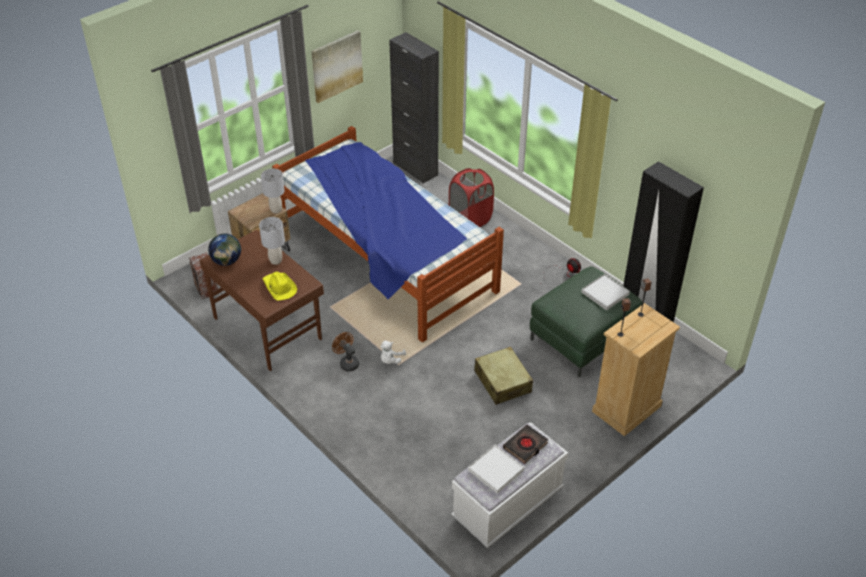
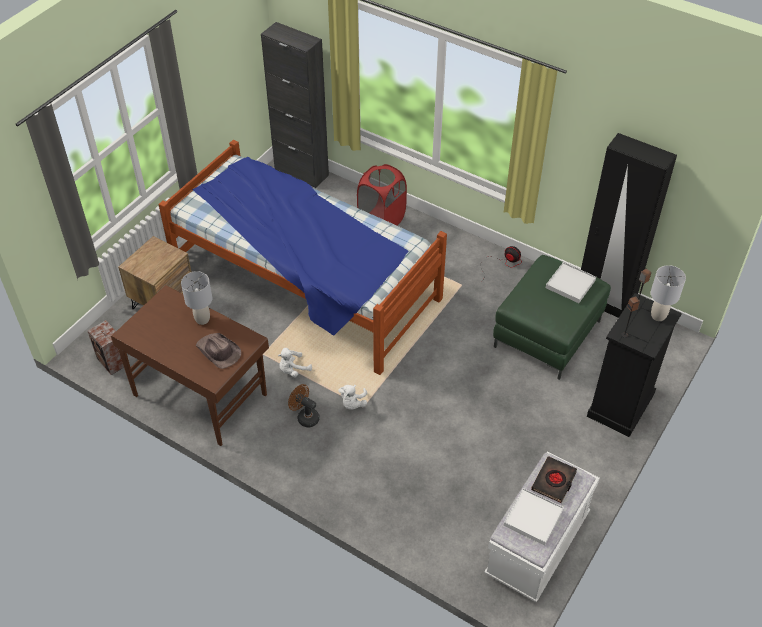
camera: 15 degrees left, 5 degrees up
globe [208,234,241,266] -> none
grey table lamp [261,168,285,213] -> grey table lamp moved to [651,265,686,321]
yellow hat [263,271,297,300] -> brown hat [196,333,241,369]
picture [312,30,363,103] -> none
beige suitcase [474,347,533,405] -> none
beige dresser [592,303,680,436] -> black dresser [587,293,682,437]
none -> white plush toy [278,348,312,377]

